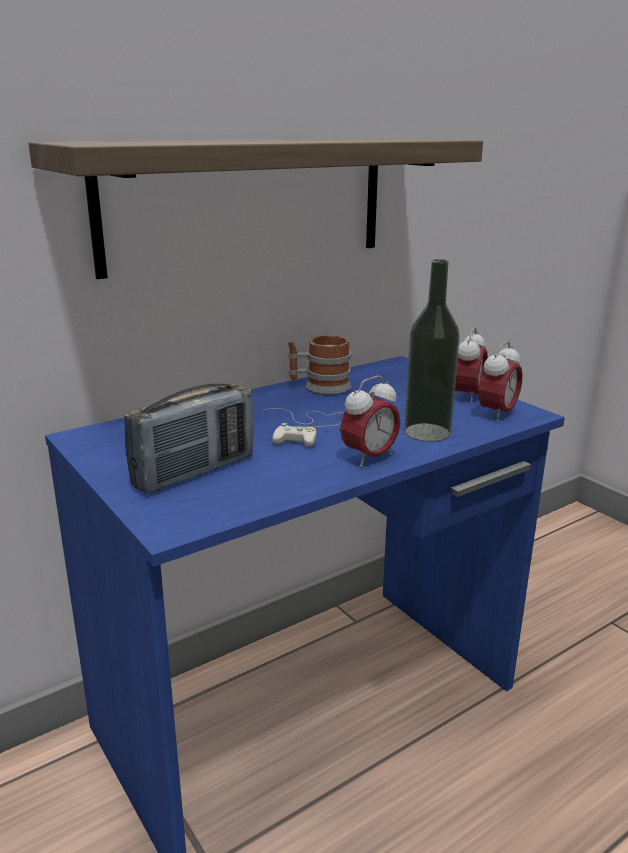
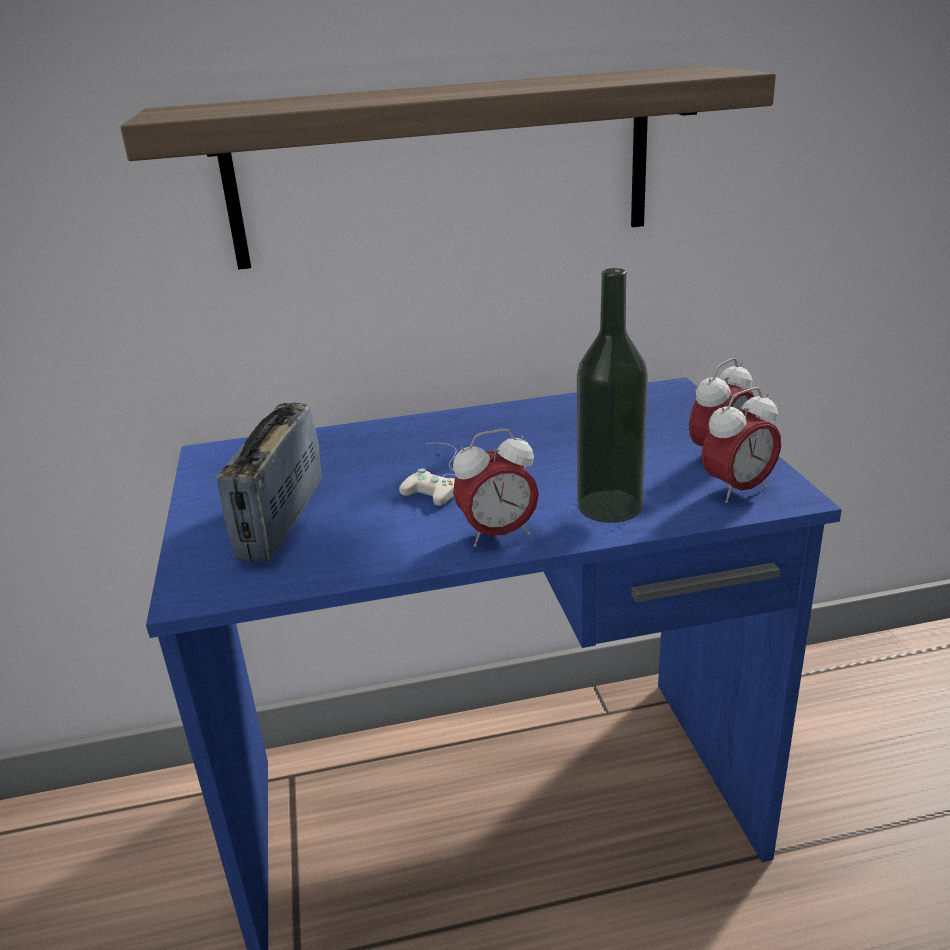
camera: 25 degrees right, 5 degrees up
radio [124,383,254,494] -> radio turned 120 degrees clockwise [217,403,321,562]
mug [288,335,352,395] -> none

